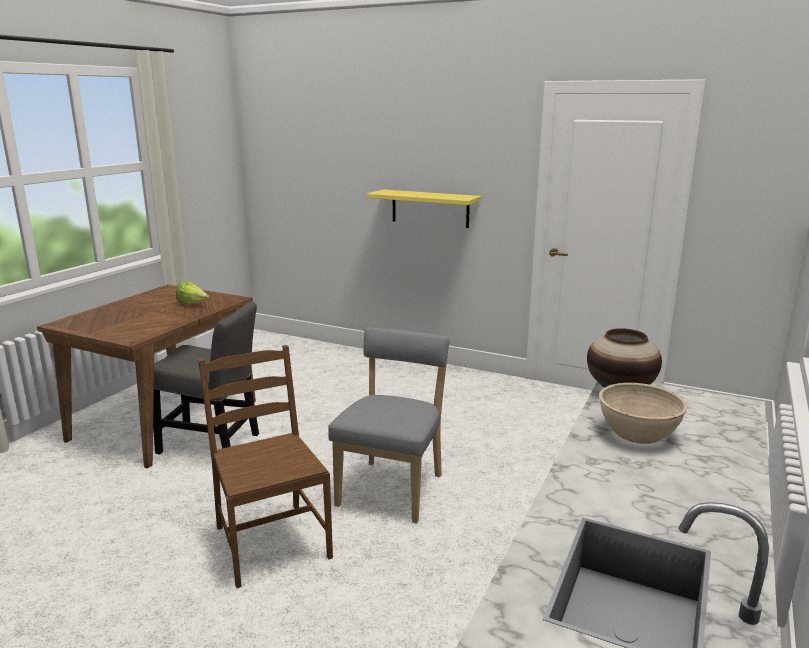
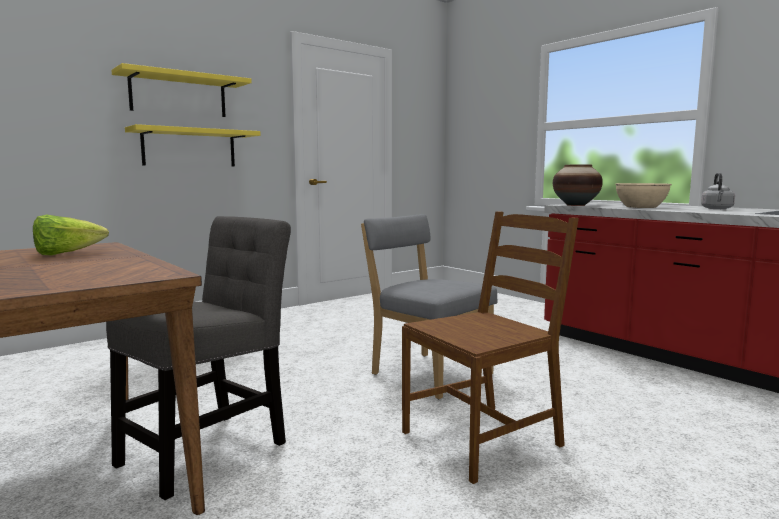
camera: 65 degrees left, 10 degrees down
brown chair [198,345,333,588] -> brown chair turned 150 degrees clockwise [402,212,579,484]
none -> yellow shelf [111,63,252,117]
none -> grey kettle [701,173,735,209]

